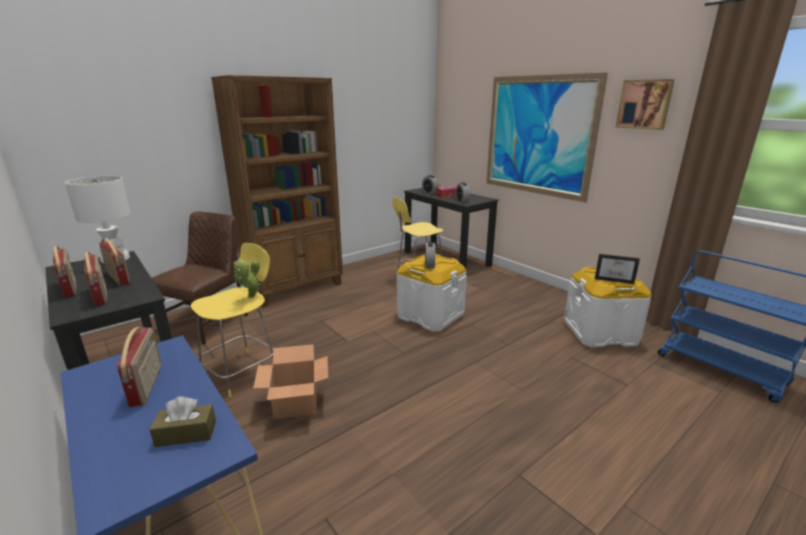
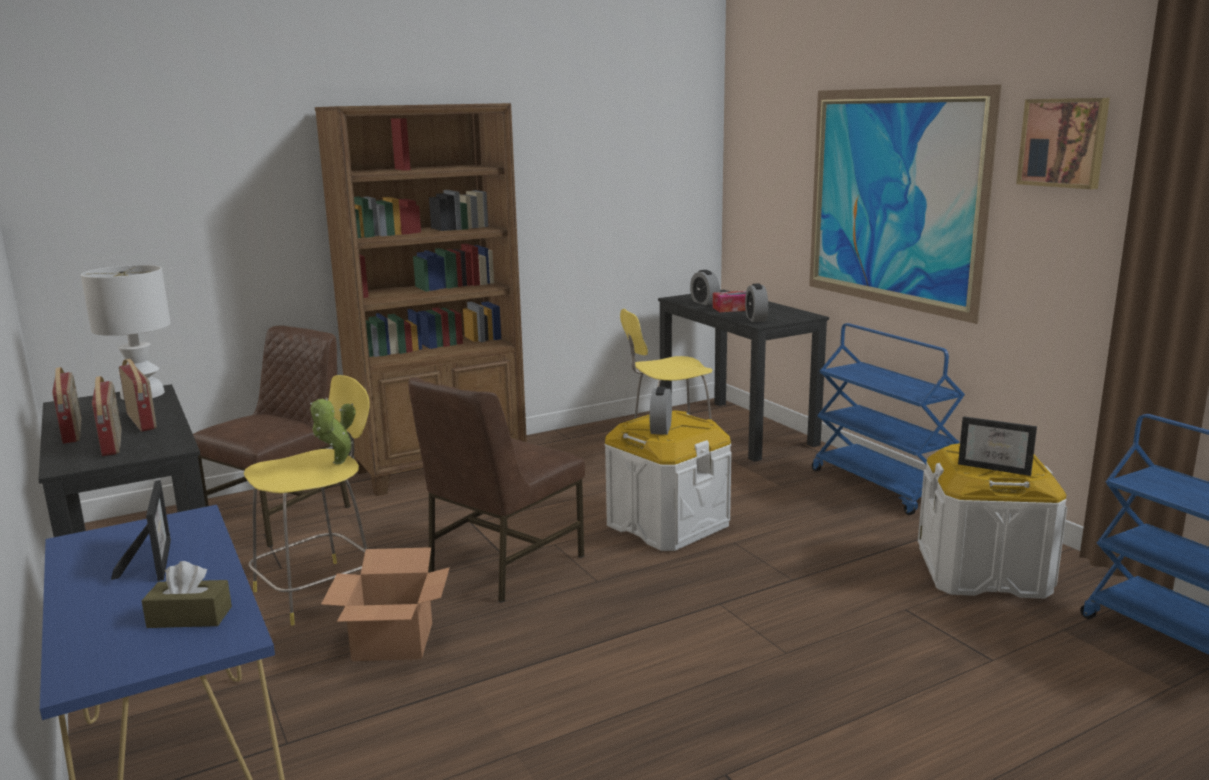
camera: 10 degrees right, 5 degrees down
radio [117,327,161,407] -> picture frame [111,480,171,581]
none -> brown chair [408,377,585,603]
none -> blue cart [812,323,965,515]

